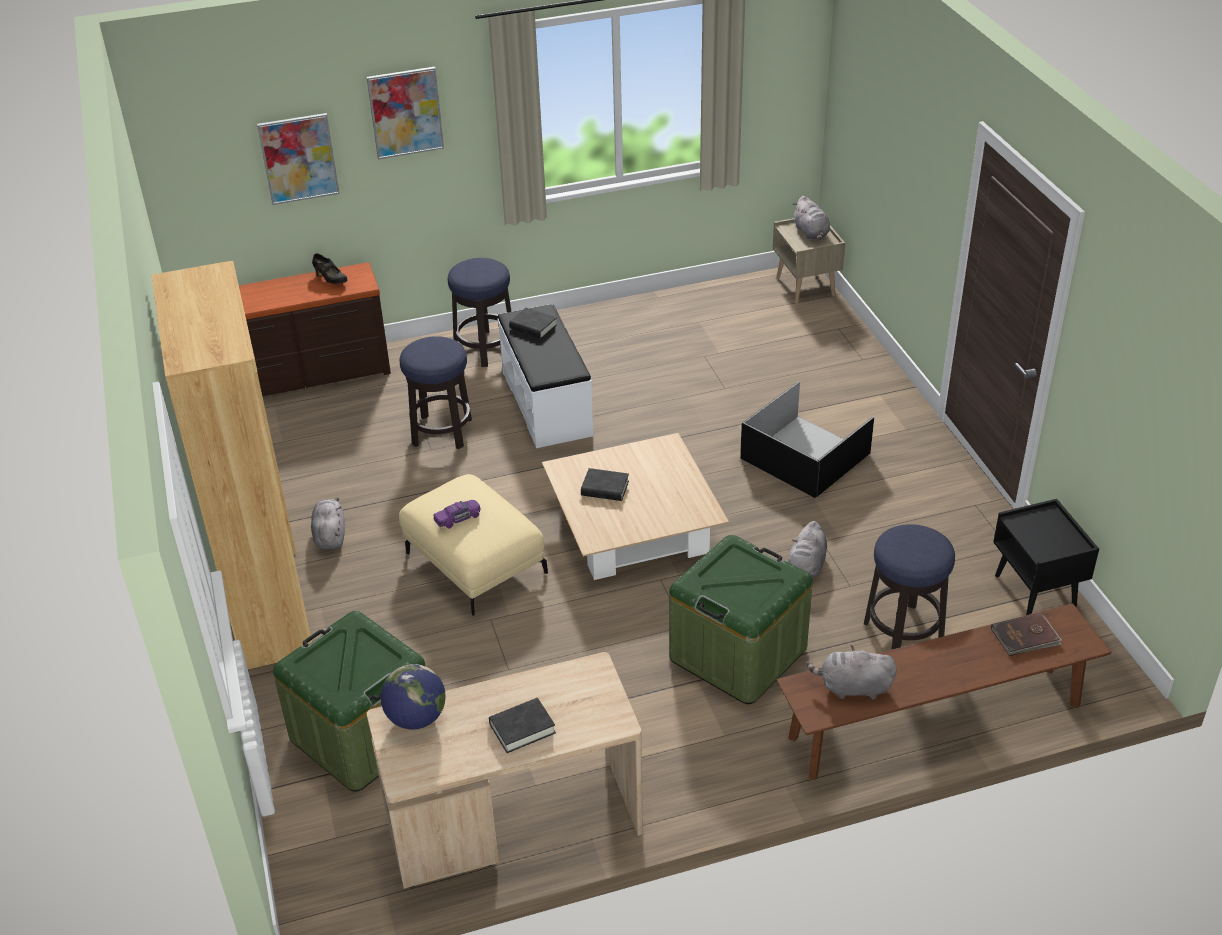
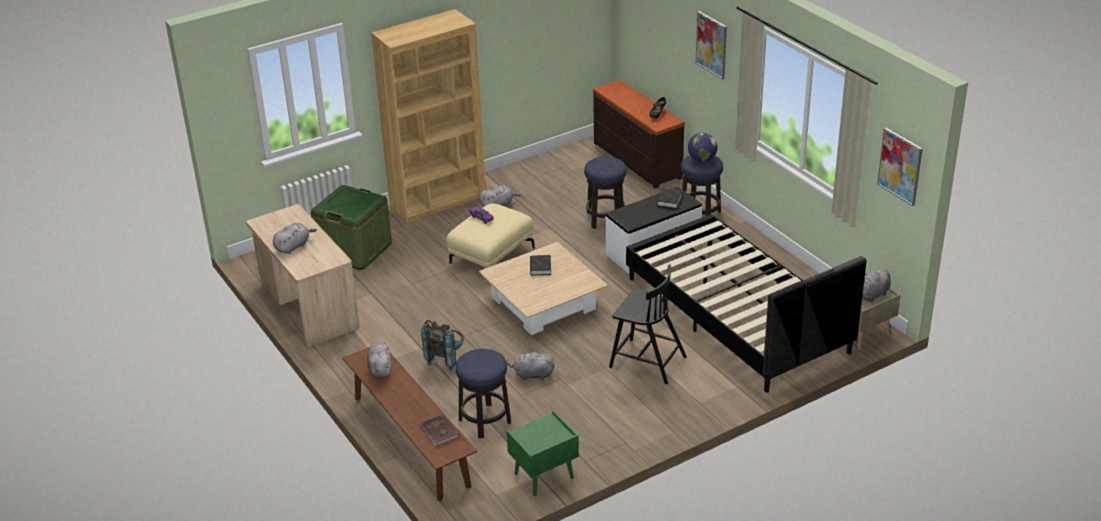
camera: 75 degrees right, 5 degrees down
picture [257,113,340,205] -> picture moved to [877,128,923,206]
globe [381,664,446,730] -> globe moved to [688,132,717,162]
black book [489,698,556,753] -> grey plush toy [273,223,317,254]
green storage box [669,535,813,704] -> grey backpack [421,320,464,372]
black storage box [740,381,874,498] -> black chair [609,264,687,384]
black nightstand [993,499,1099,615] -> green nightstand [506,410,579,496]
none -> black bed [626,214,866,393]

